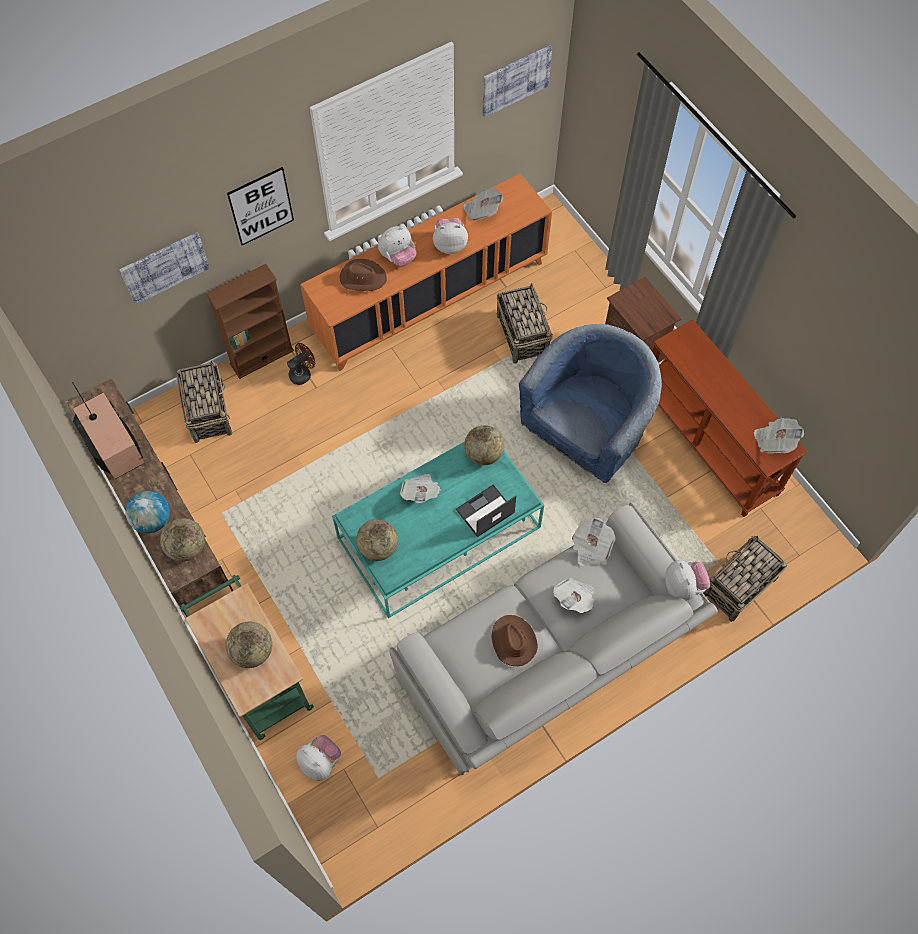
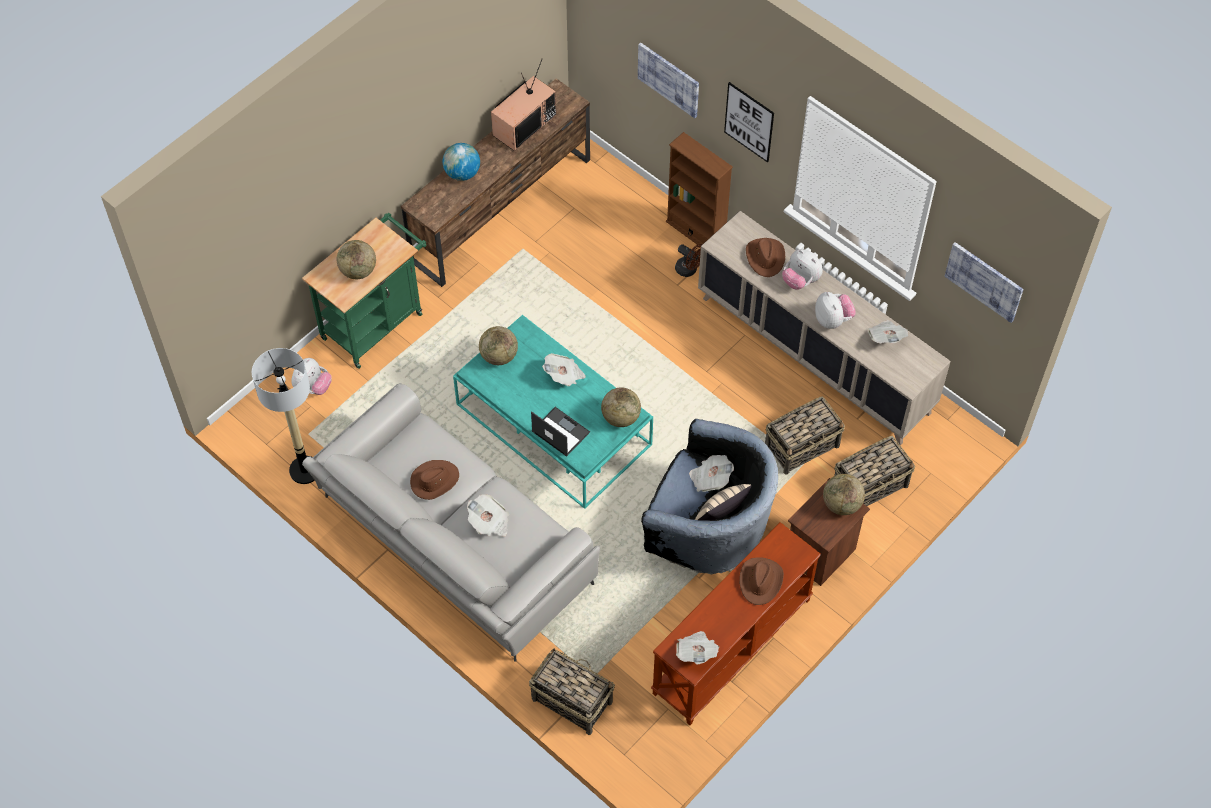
camera: 75 degrees right, 5 degrees down
globe [160,518,205,562] -> globe moved to [823,474,865,515]
basket [177,360,232,443] -> basket moved to [834,436,915,506]
orange cabinet [300,174,552,371] -> beige cabinet [698,211,950,446]
blue armchair [519,324,662,483] -> black armchair [641,419,778,575]
newspaper [572,518,615,566] -> newspaper moved to [689,455,734,492]
plush toy [665,560,710,601] -> none
none -> floor lamp [252,348,315,484]
none -> beige pillow [695,484,751,521]
none -> brown hat [739,557,784,605]

